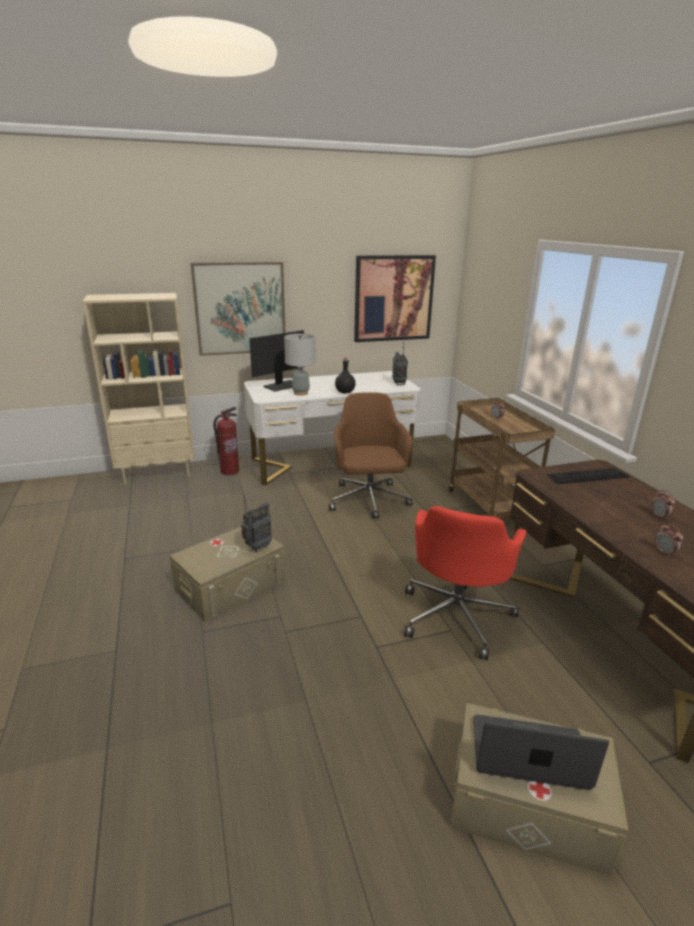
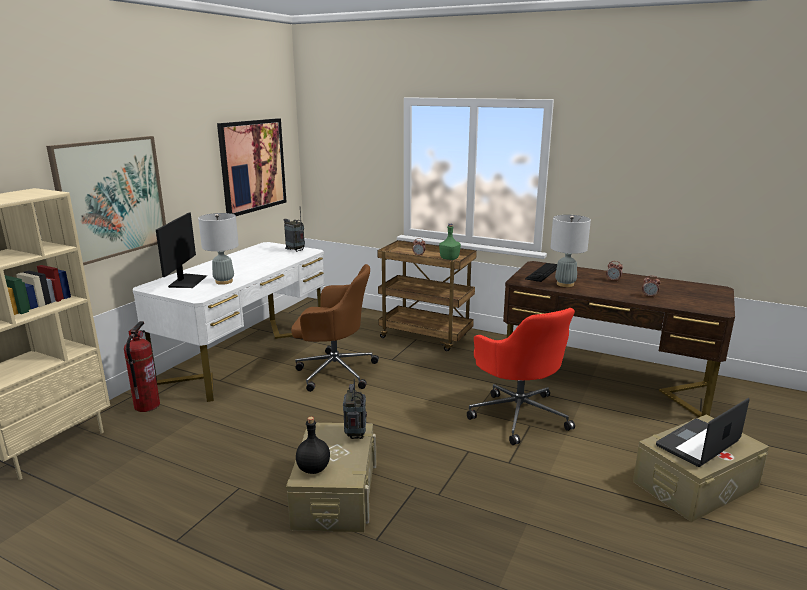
camera: 45 degrees left, 5 degrees down
brown office chair [329,392,413,519] -> brown office chair turned 150 degrees clockwise [291,264,379,392]
black bottle [335,358,356,393] -> black bottle moved to [296,417,330,474]
none -> green bottle [439,223,461,260]
none -> grey table lamp [550,215,591,287]

